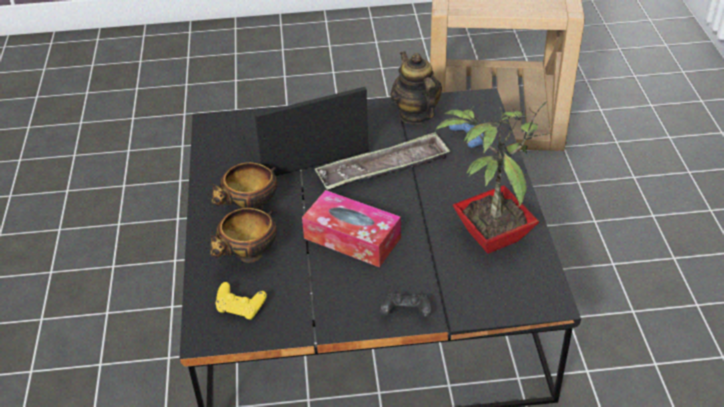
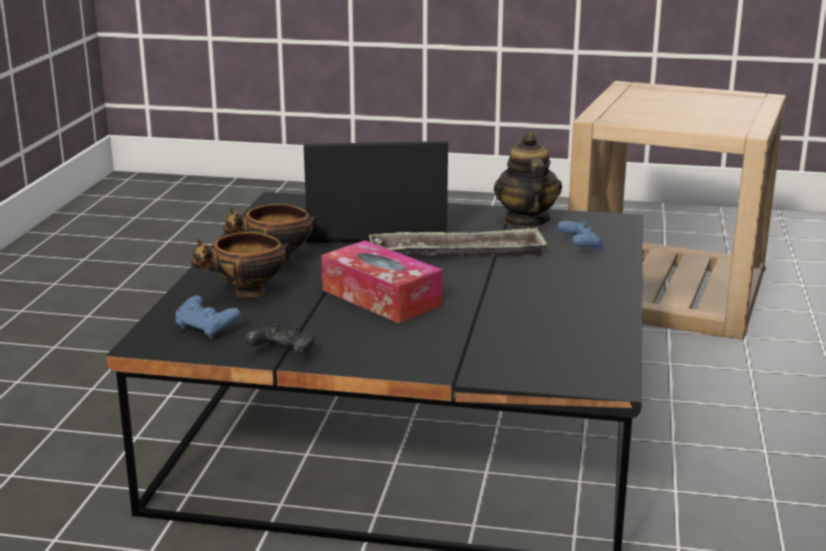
camera: 15 degrees right, 20 degrees down
yellow game controller [216,282,267,320] -> blue game controller [176,296,241,339]
black game controller [380,293,431,317] -> black game controller moved to [245,324,314,354]
potted plant [435,101,550,254] -> none

